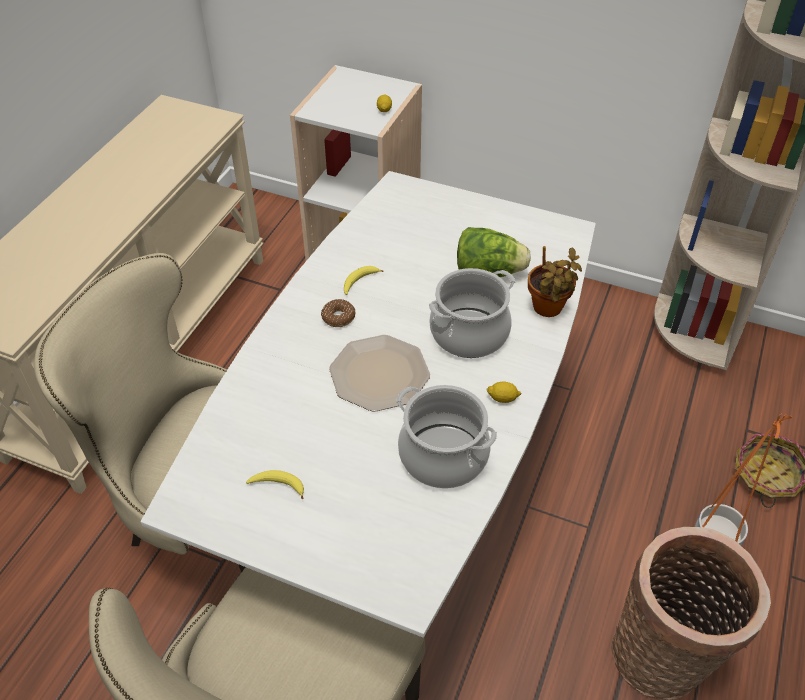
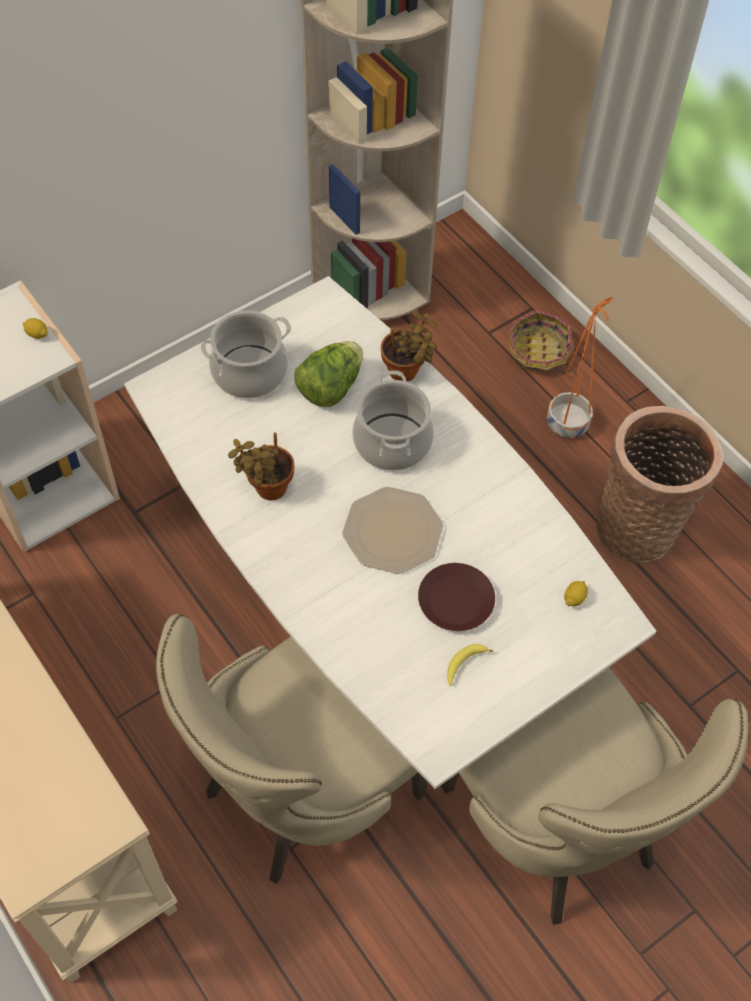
camera: 60 degrees left, 10 degrees up
donut [321,299,355,327] -> none
banana [344,266,384,295] -> potted plant [228,432,294,500]
cooking pot [396,385,497,489] -> cooking pot moved to [201,310,291,398]
lemon [486,382,522,403] -> lemon moved to [564,581,588,606]
none -> brown plate [418,563,495,631]

